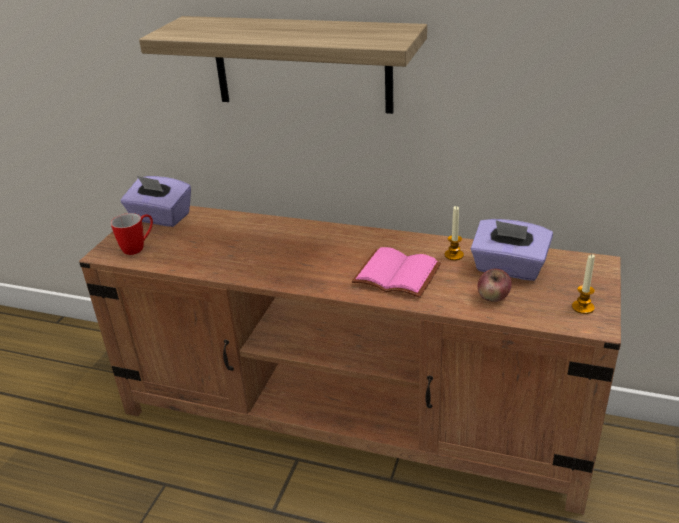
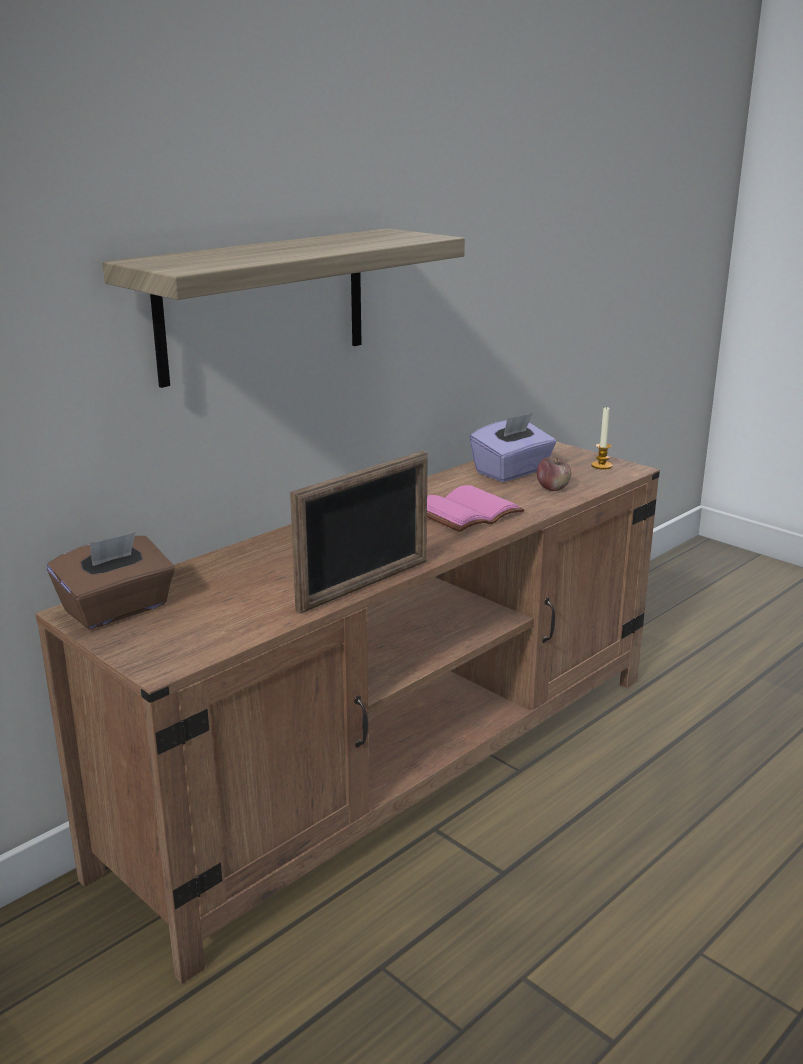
camera: 65 degrees left, 10 degrees down
mug [111,213,153,255] -> none
purple tissue box [121,175,191,227] -> brown tissue box [47,532,175,629]
candle [445,206,464,260] -> none
none -> picture frame [290,451,428,614]

